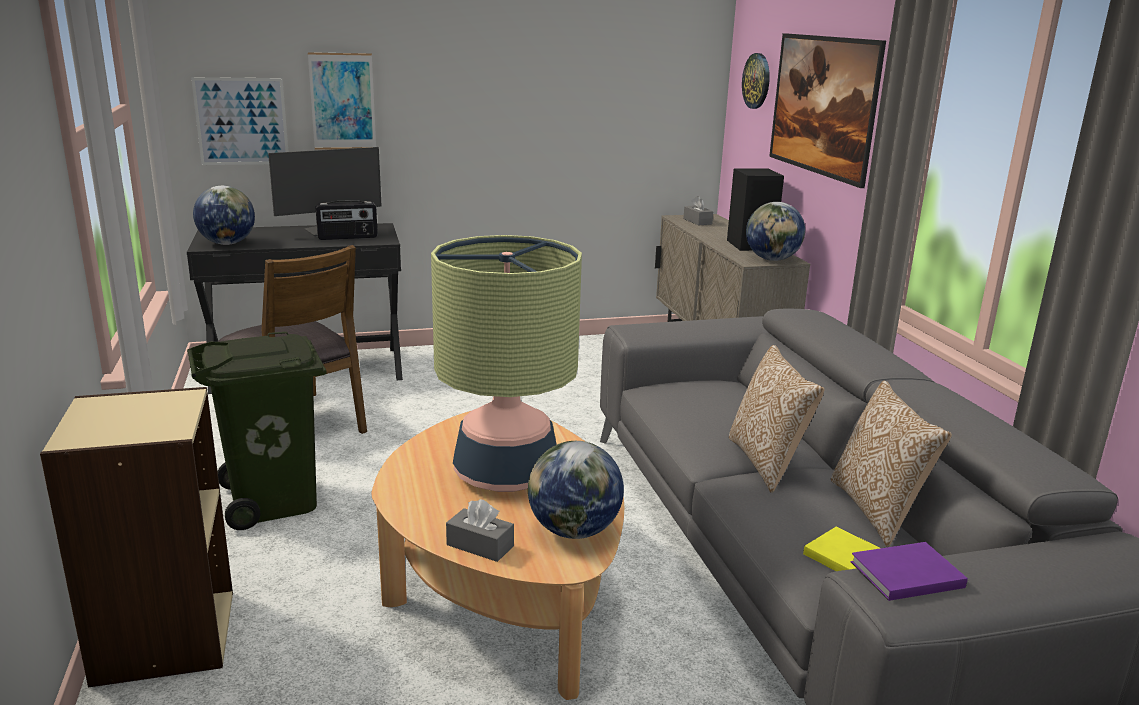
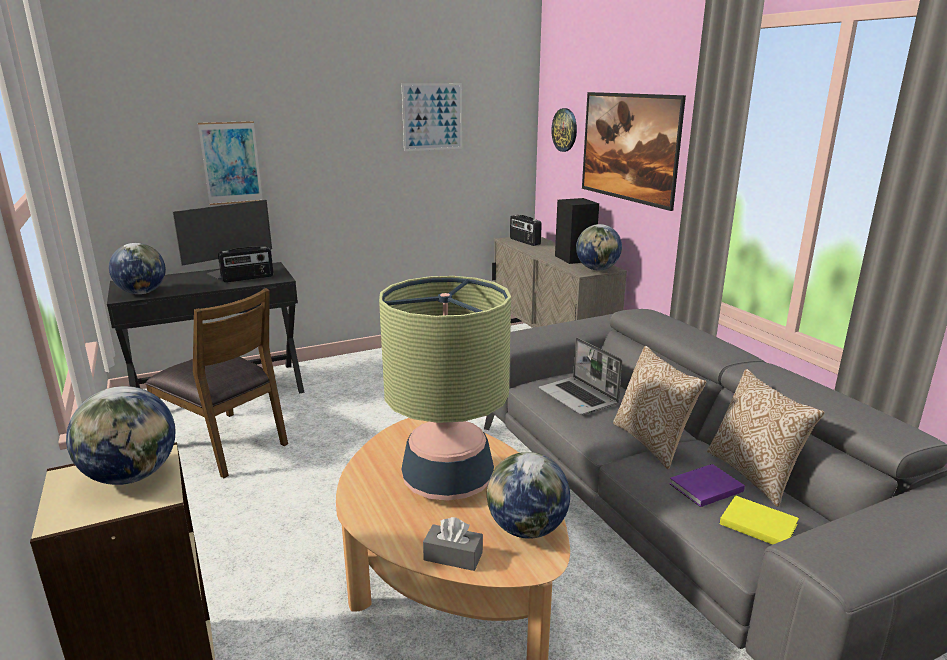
camera: 10 degrees left, 0 degrees up
green trash can [187,332,327,530] -> none
picture [191,77,289,165] -> picture moved to [401,83,462,151]
grey tissue box [683,196,713,226] -> radio [510,215,542,246]
purple book [851,542,968,601] -> purple book moved to [669,464,745,507]
none -> globe [66,386,175,485]
none -> laptop [539,338,622,415]

